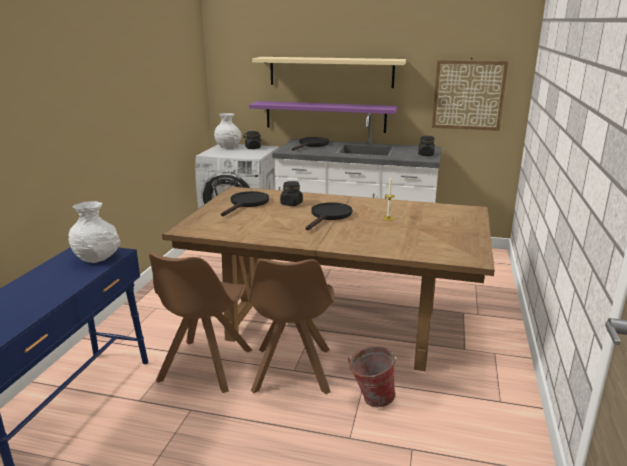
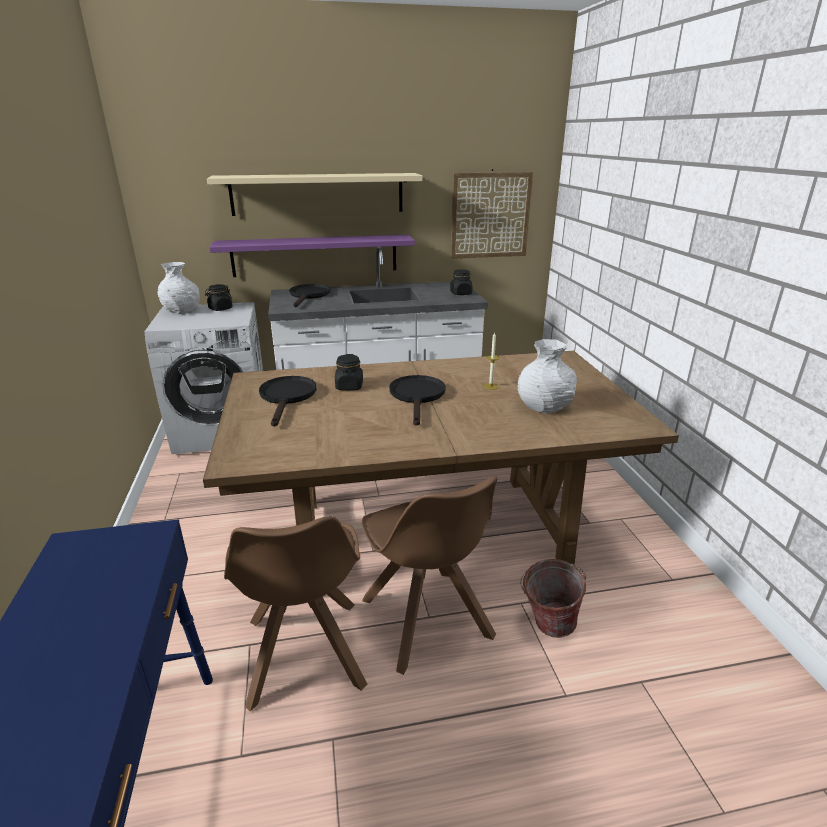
camera: 25 degrees left, 5 degrees up
white vase [68,201,120,263] -> white vase moved to [518,339,577,413]

